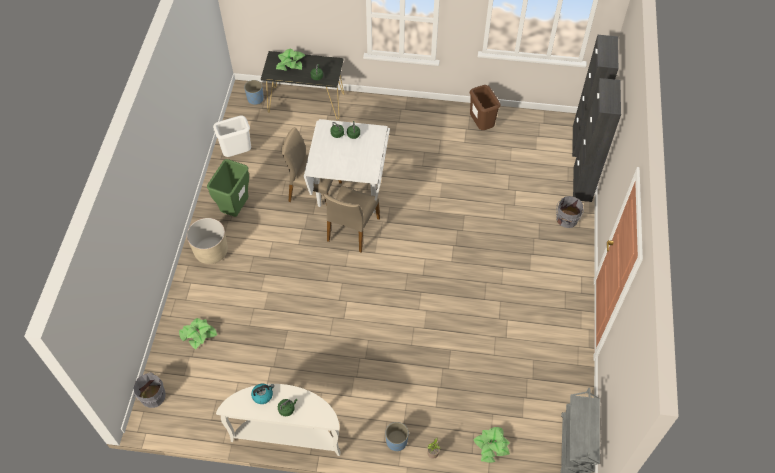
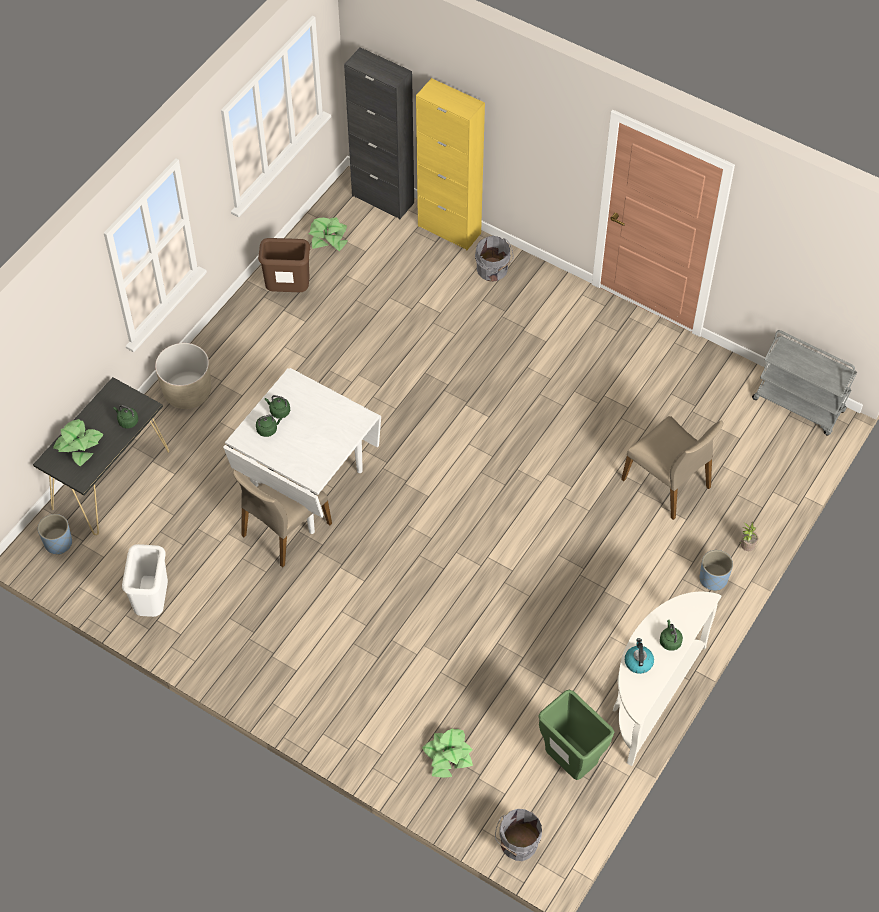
camera: 65 degrees left, 0 degrees up
beige planter [187,218,228,264] -> beige planter moved to [155,343,211,409]
green trash can [207,159,249,217] -> green trash can moved to [538,690,614,780]
beige chair [324,186,380,252] -> beige chair moved to [621,416,723,520]
potted plant [474,427,510,463] -> potted plant moved to [309,217,348,251]
black cabinet [573,78,621,202] -> yellow cabinet [416,78,485,250]

